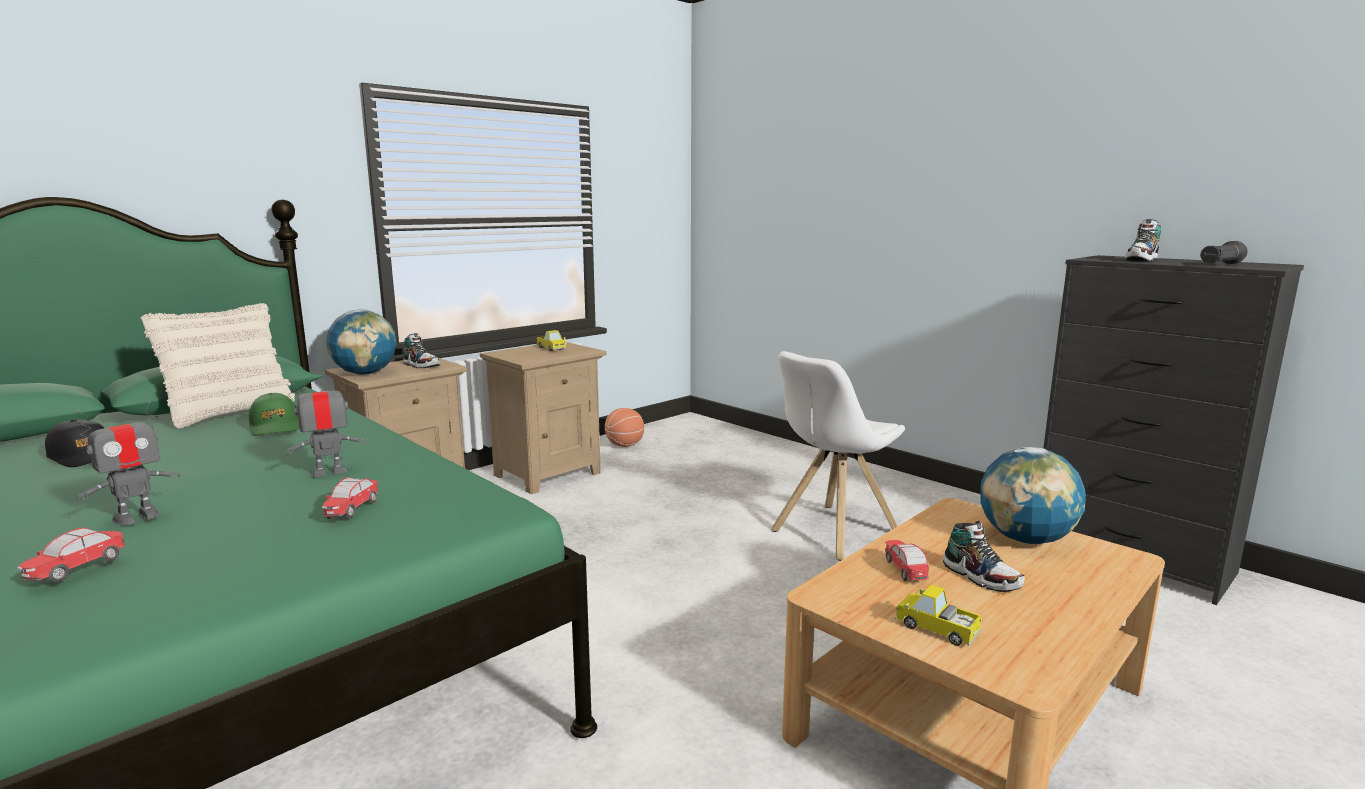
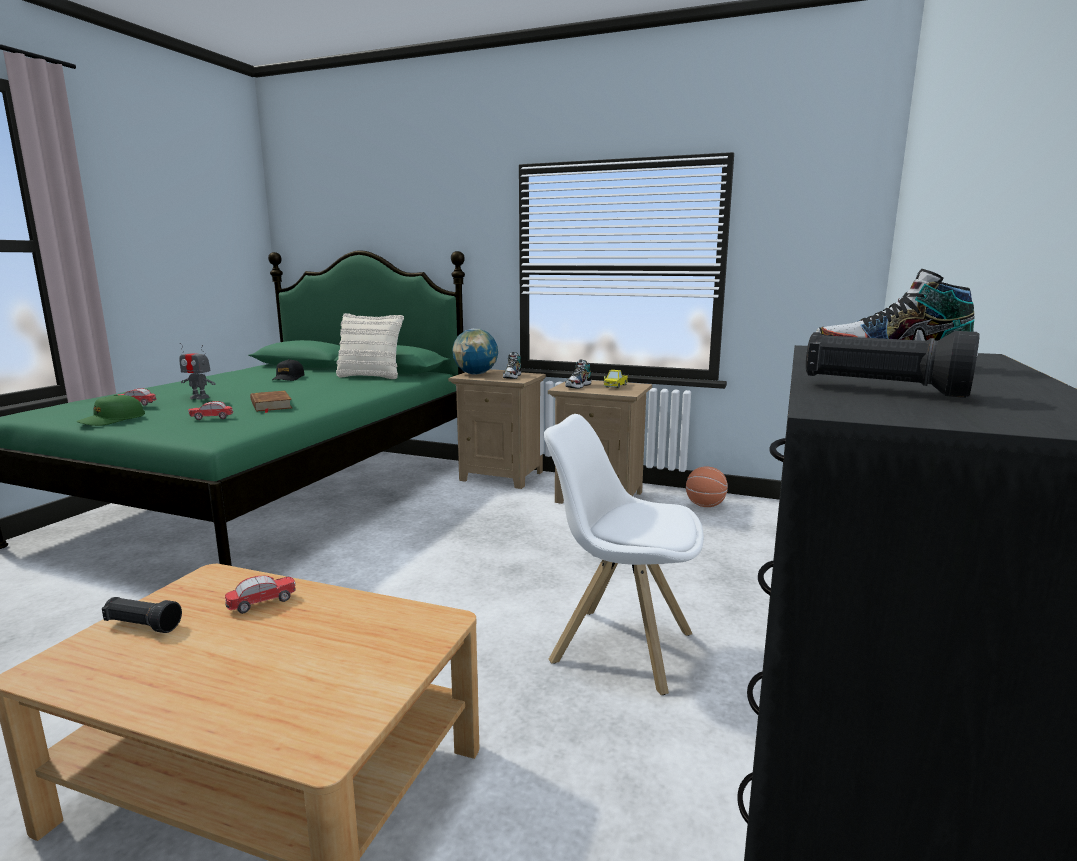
camera: 65 degrees right, 0 degrees up
green cap [249,393,299,436] -> green cap moved to [77,395,145,426]
toy robot [285,372,366,478] -> brown book [250,391,292,413]
toy truck [895,585,983,646] -> black flashlight [102,597,182,633]
shoe [943,521,1025,592] -> shoe moved to [565,359,591,389]
globe [980,447,1086,544] -> none

